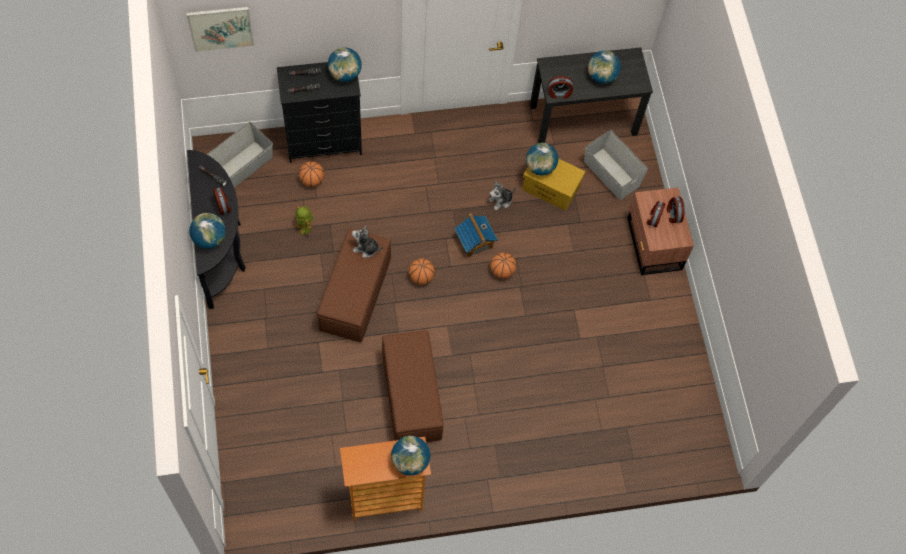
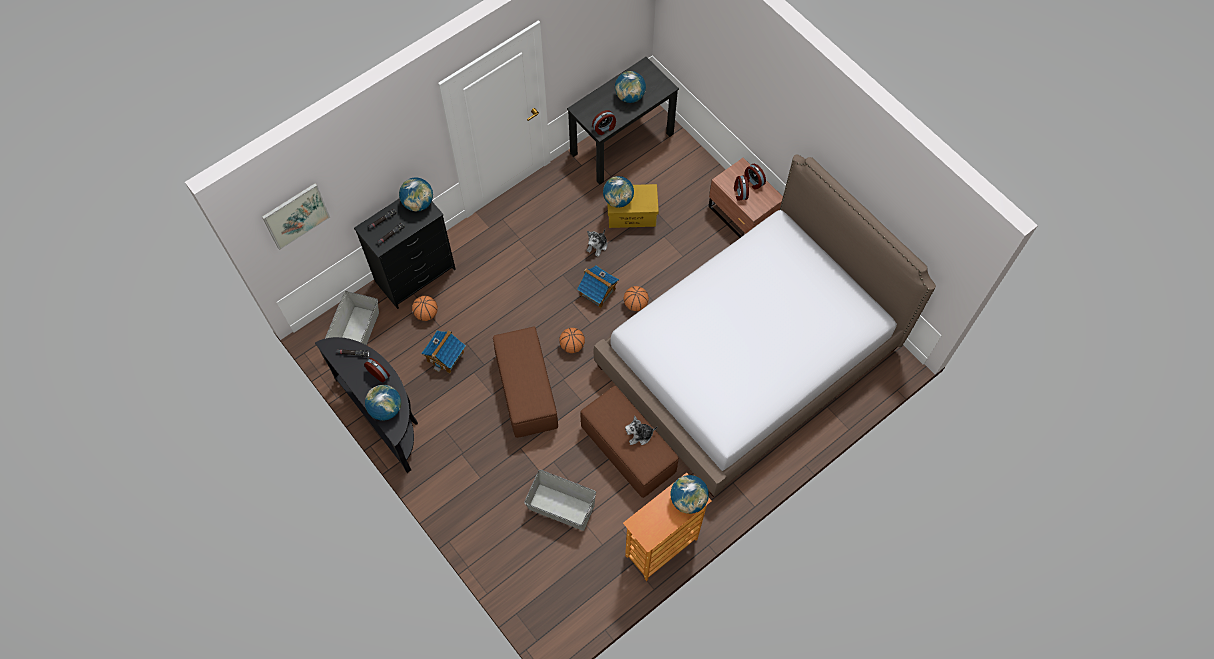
camera: 25 degrees left, 0 degrees up
toy robot [295,206,313,234] -> toy house [421,330,466,373]
plush toy [352,225,383,258] -> plush toy moved to [625,415,658,445]
grey storage box [584,130,648,200] -> grey storage box moved to [524,469,596,531]
none -> bed [594,154,936,497]

